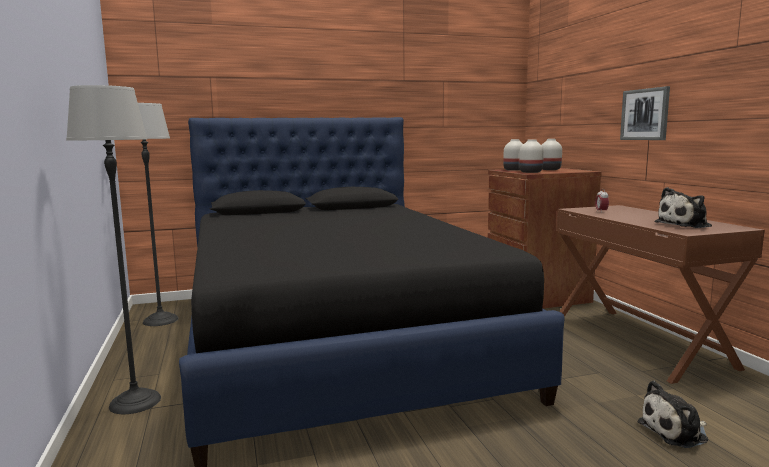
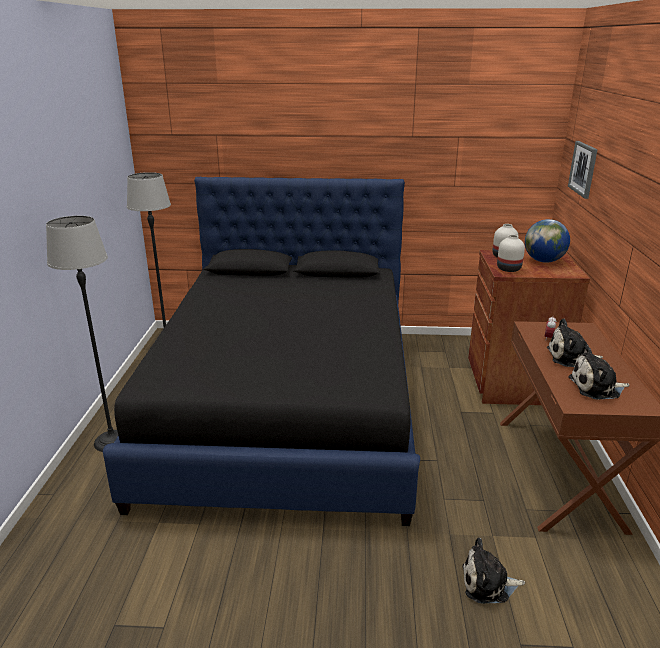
camera: 20 degrees right, 15 degrees up
white vase [542,139,562,170] -> globe [525,219,570,263]
picture [620,86,670,140] -> picture moved to [568,141,597,199]
none -> plush toy [547,319,603,367]

